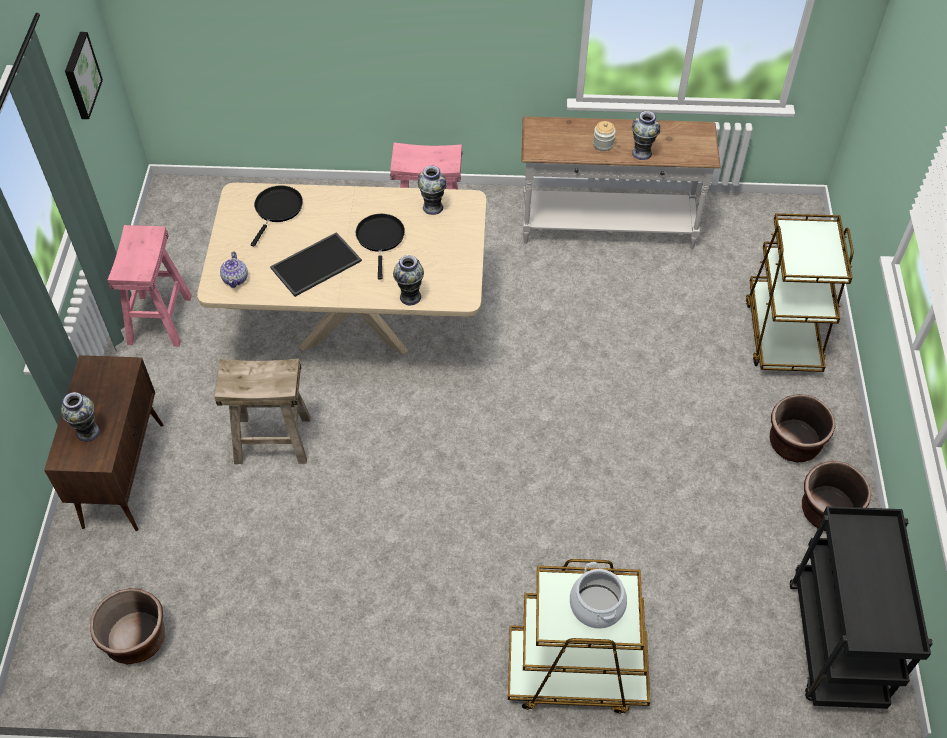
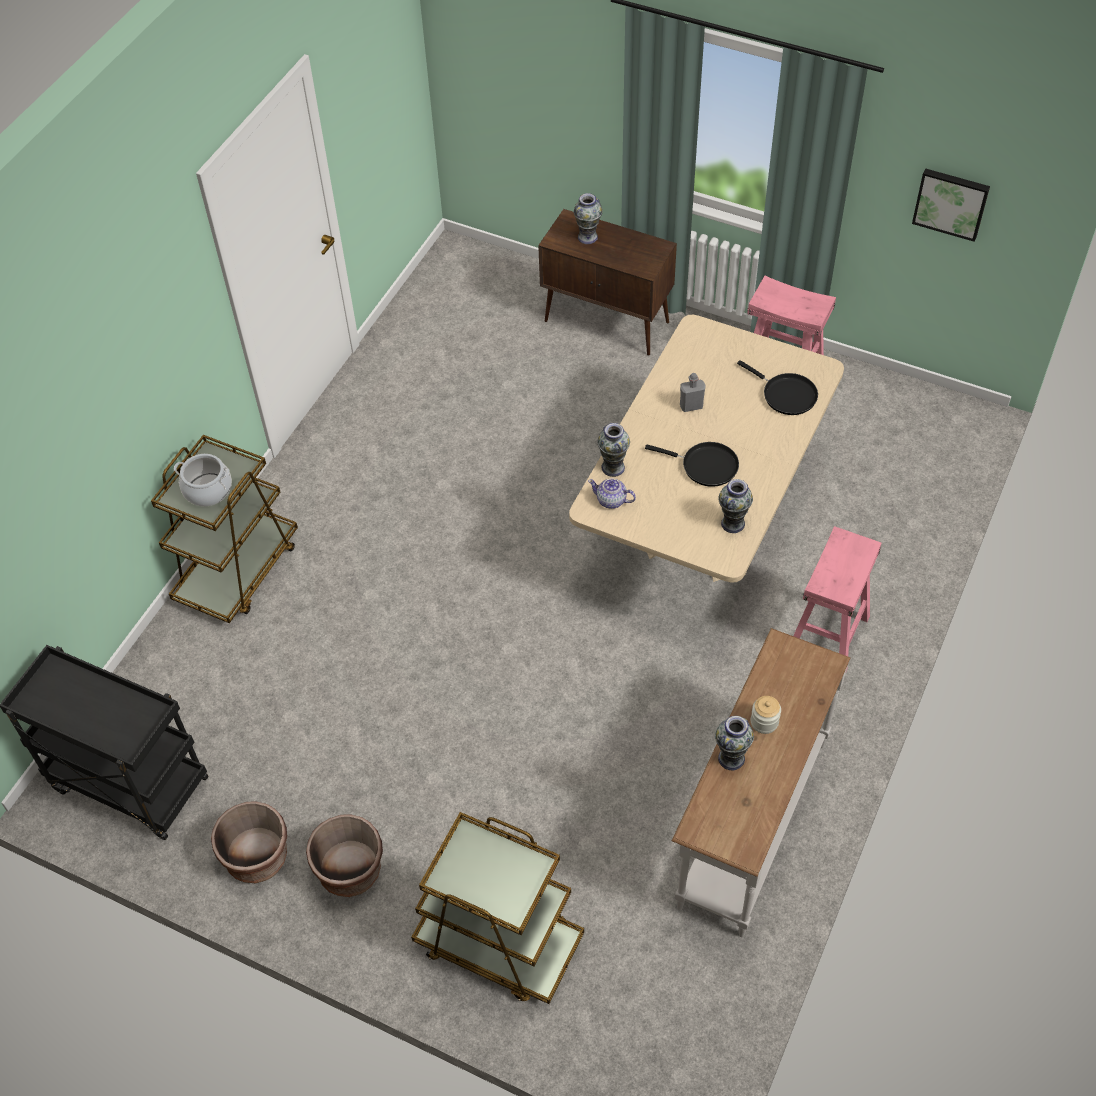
camera: 115 degrees right, 0 degrees up
brown planter [90,588,165,664] -> none
beige stool [214,359,311,464] -> none
teapot [220,251,248,288] -> teapot moved to [588,478,636,509]
tray [270,232,362,297] -> grey bottle [680,373,706,412]

